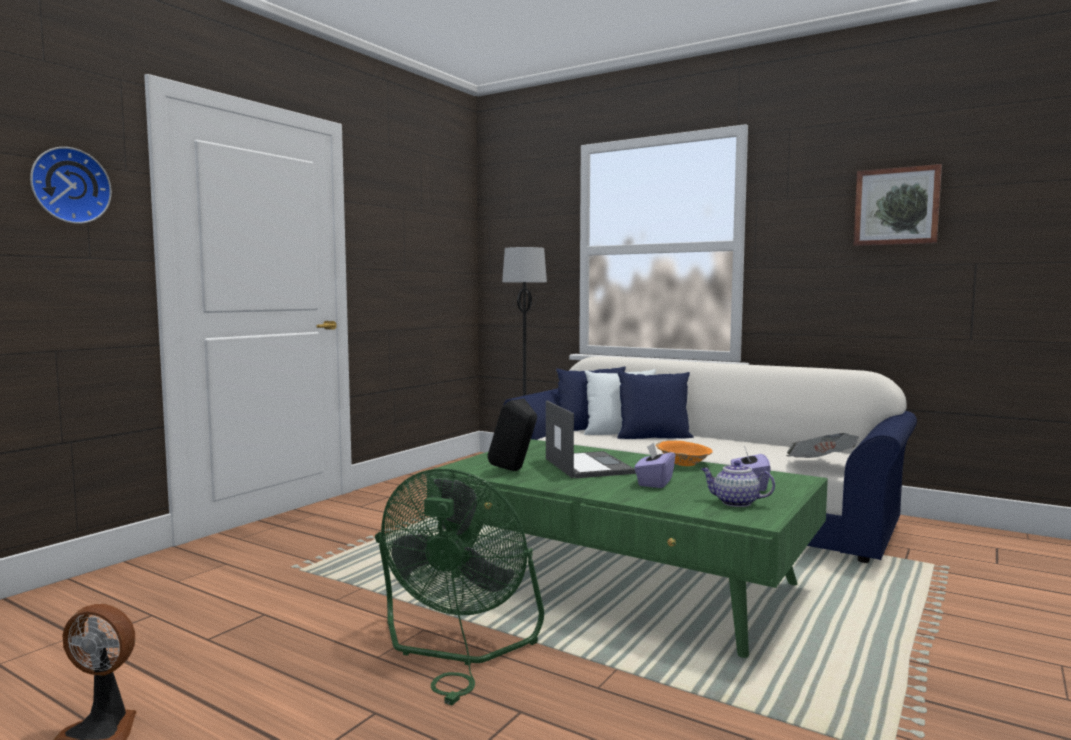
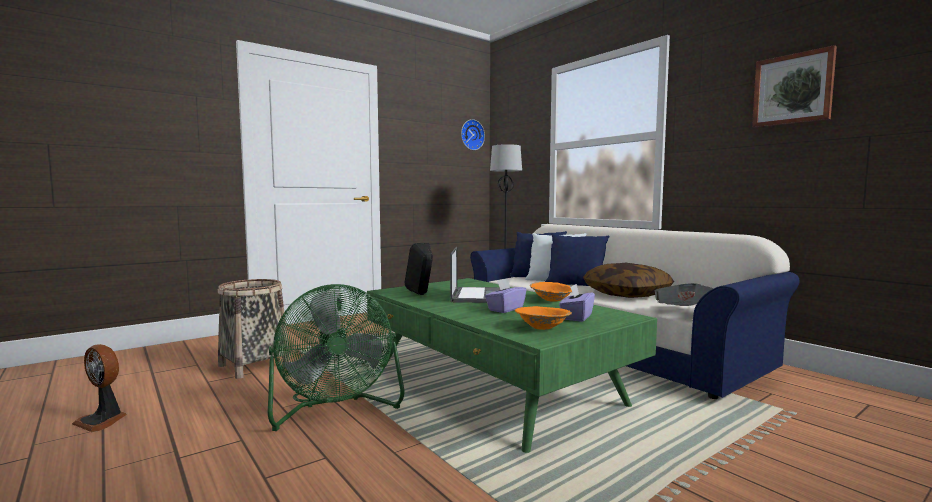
camera: 20 degrees right, 0 degrees up
wall clock [30,147,112,224] -> wall clock moved to [461,119,485,150]
green fan [375,469,544,705] -> green fan turned 120 degrees clockwise [268,284,404,431]
teapot [701,460,775,507] -> orange bowl [515,306,572,330]
none -> basket [217,279,290,379]
none -> pillow [583,263,674,298]

